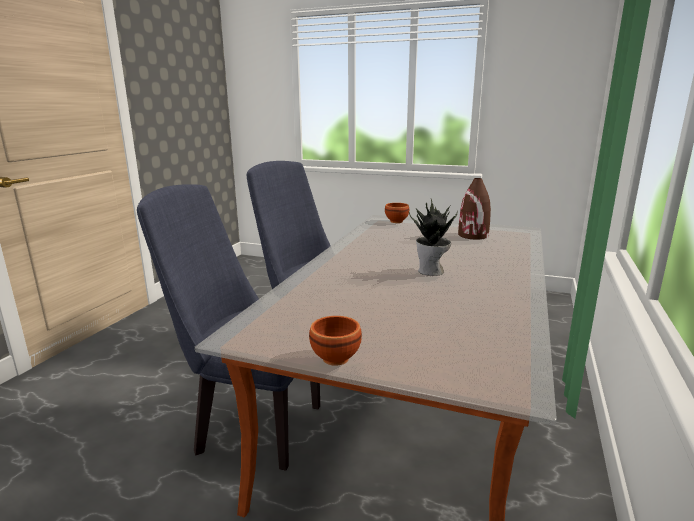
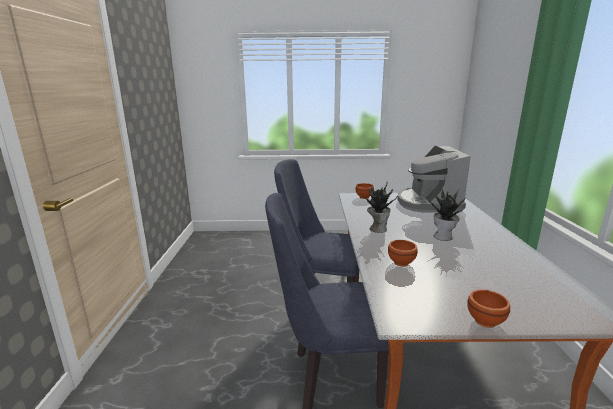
camera: 20 degrees left, 0 degrees up
brown vase [458,178,491,239] -> coffee machine [397,145,471,213]
none -> potted plant [363,182,398,233]
none -> brown bowl [388,240,418,267]

